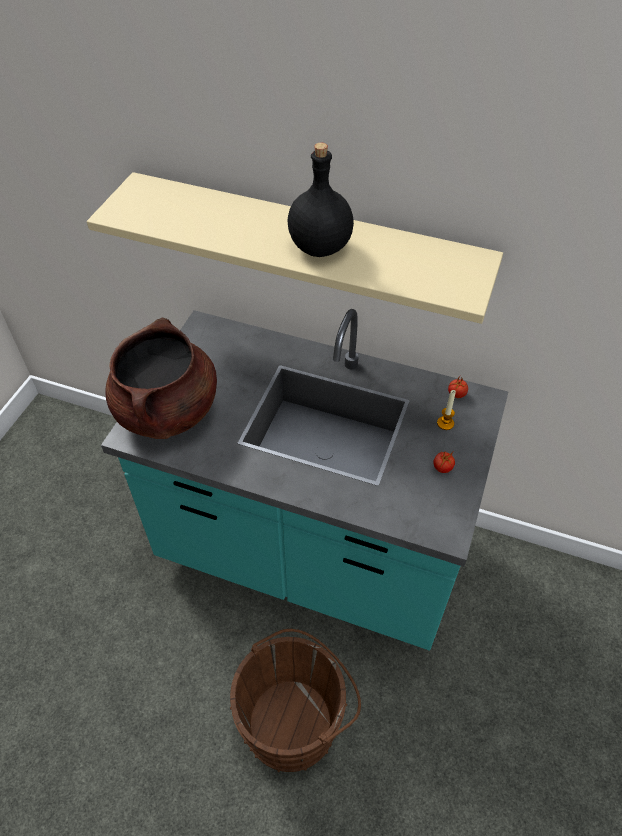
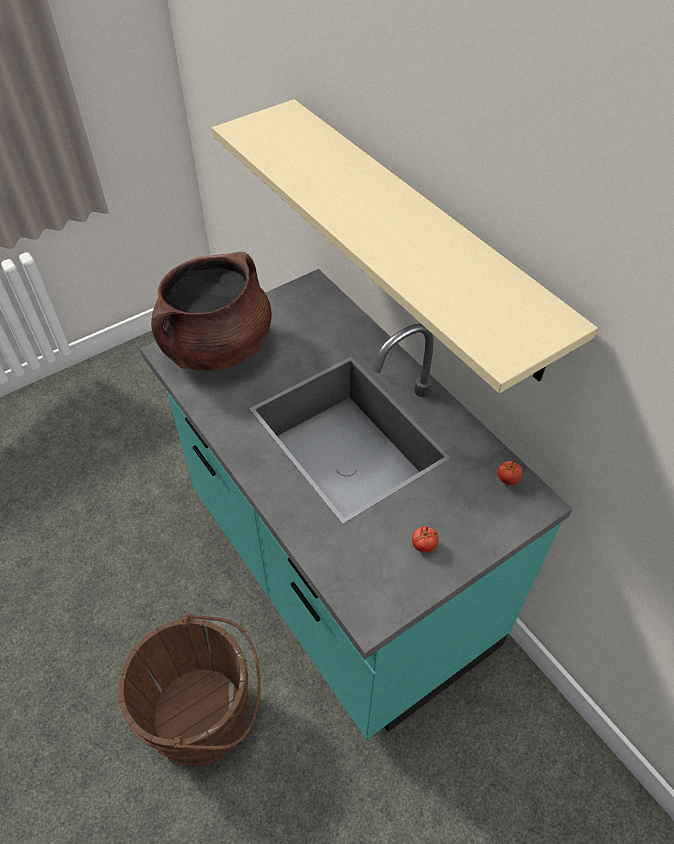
camera: 35 degrees right, 0 degrees up
black bottle [288,143,354,257] -> none
candle [437,390,456,430] -> none

